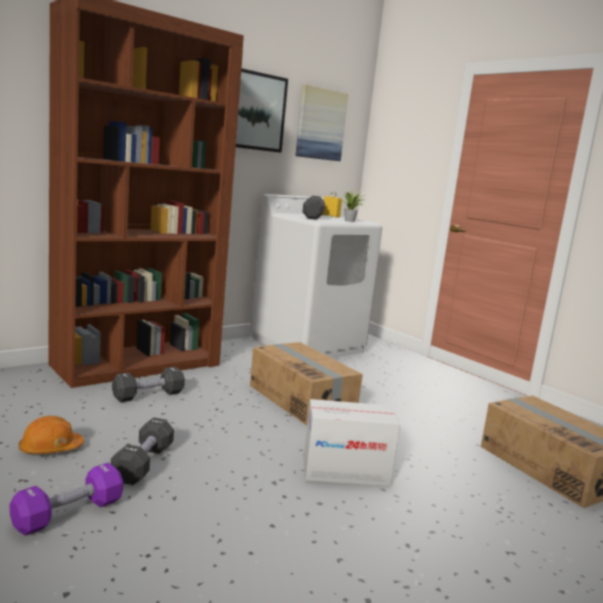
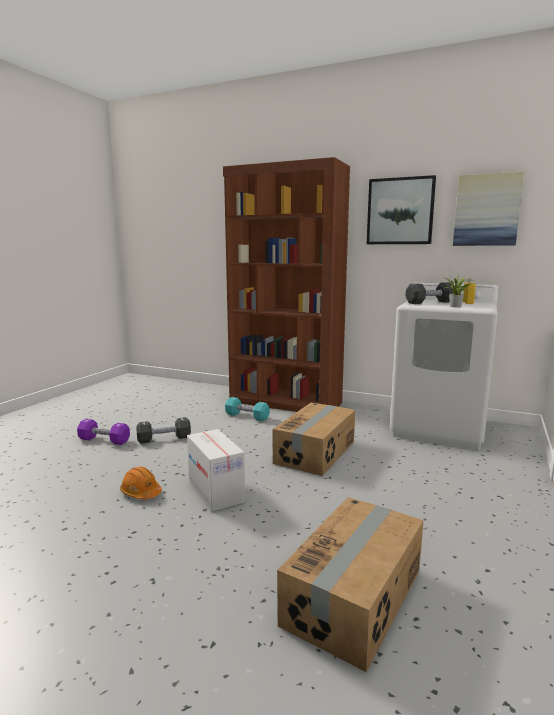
camera: 65 degrees right, 0 degrees up
orange hard hat [19,416,84,454] -> orange hard hat moved to [120,467,162,499]
black dumbbell [112,367,185,402] -> turquoise dumbbell [225,397,270,421]

